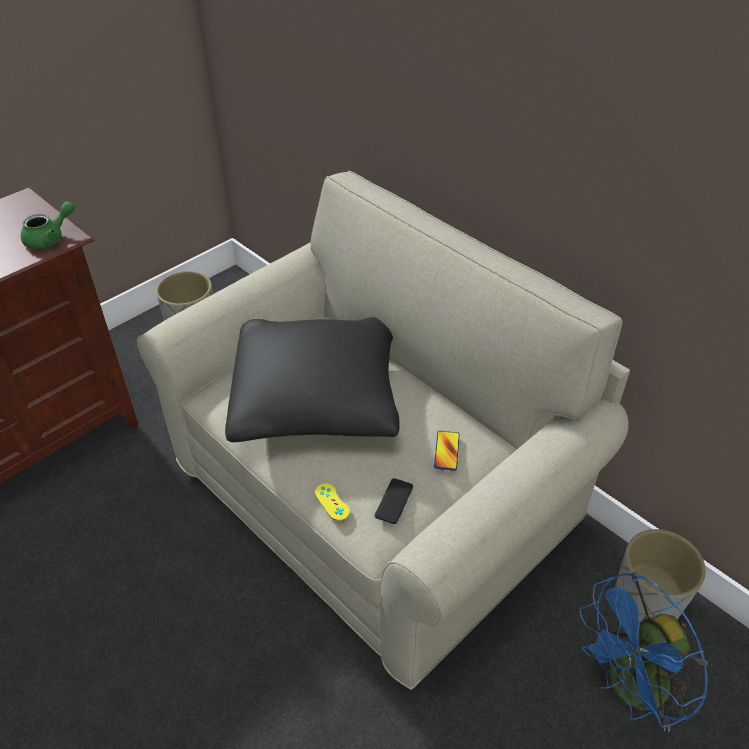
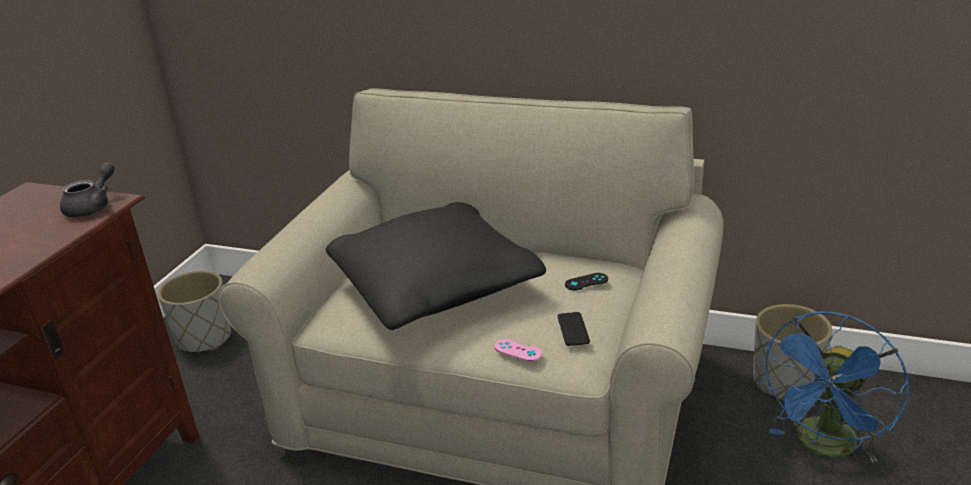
camera: 25 degrees left, 15 degrees down
green teapot [21,201,75,249] -> grey teapot [60,162,115,217]
yellow game controller [315,484,350,521] -> pink game controller [495,339,542,361]
phone [434,431,460,471] -> black game controller [565,273,608,290]

